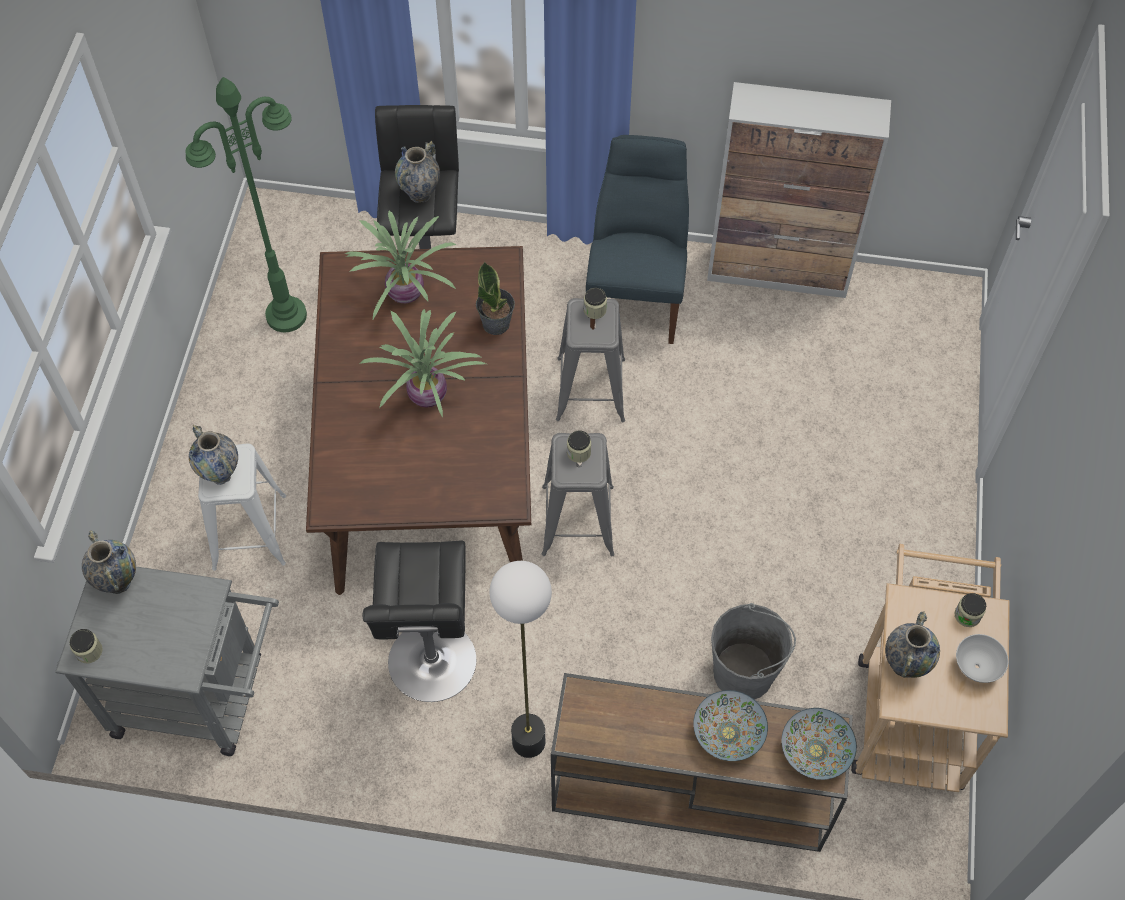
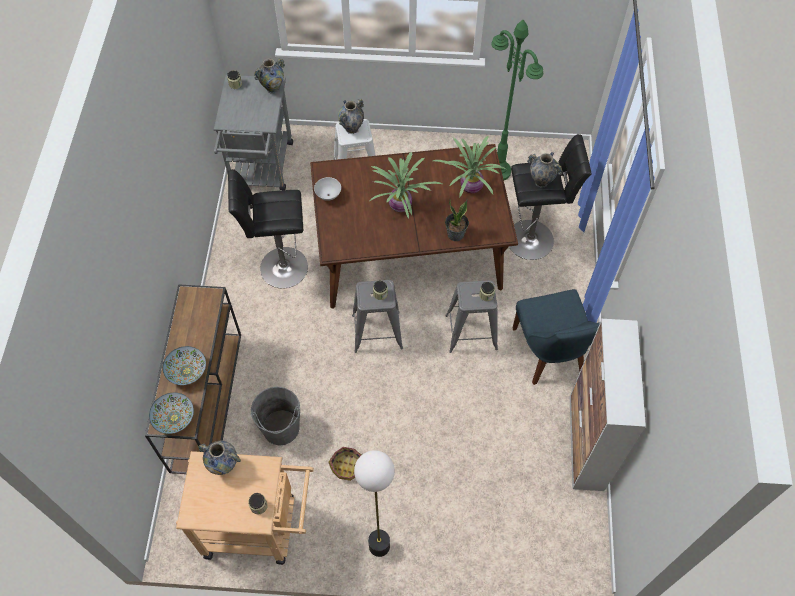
camera: 85 degrees right, 0 degrees up
floor lamp [490,561,552,758] -> floor lamp moved to [354,450,395,557]
blue chair [586,135,689,344] -> blue chair turned 75 degrees clockwise [513,289,600,385]
white bowl [956,634,1008,683] -> white bowl moved to [314,177,341,201]
none -> basket [328,447,362,481]

